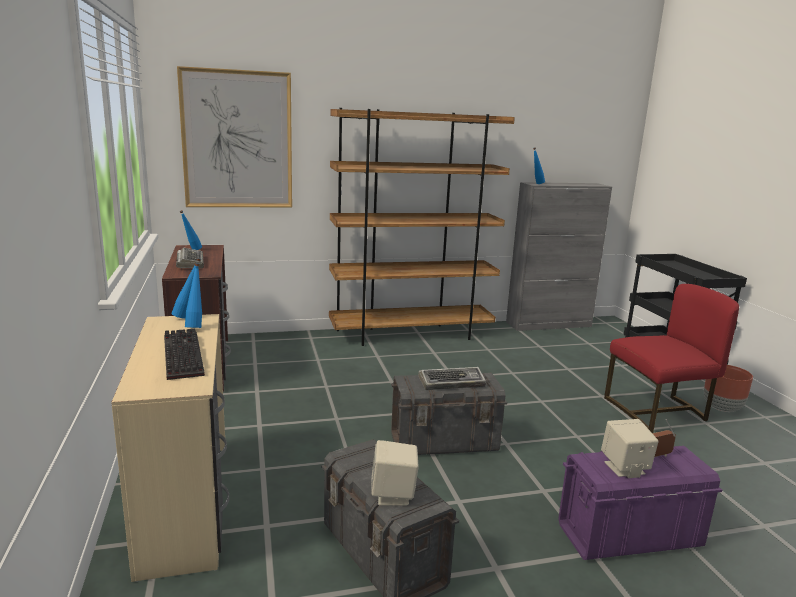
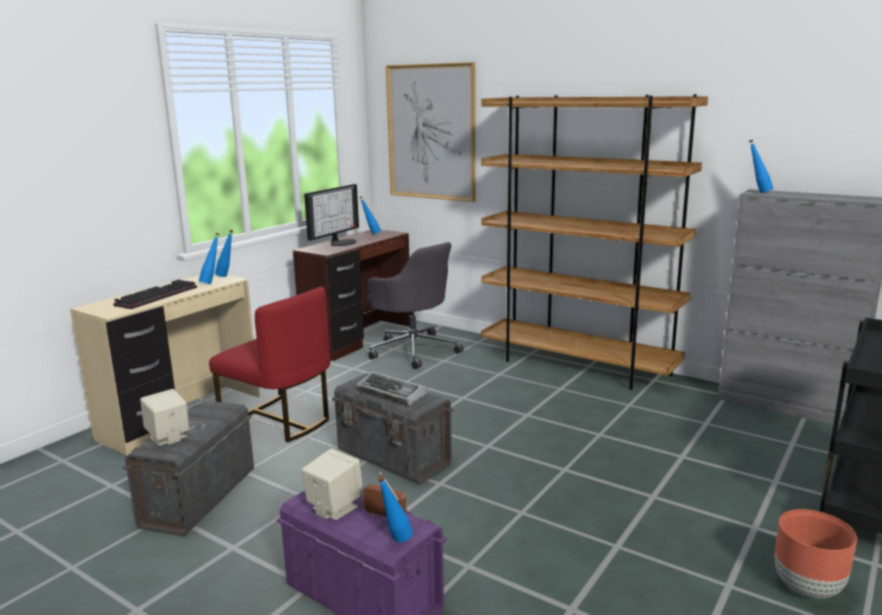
camera: 50 degrees right, 0 degrees up
keyboard [176,247,204,269] -> monitor [304,184,359,246]
red chair [604,284,739,433] -> red chair moved to [209,287,331,442]
none -> grey office chair [367,242,464,369]
none -> blue bottle [378,475,413,543]

